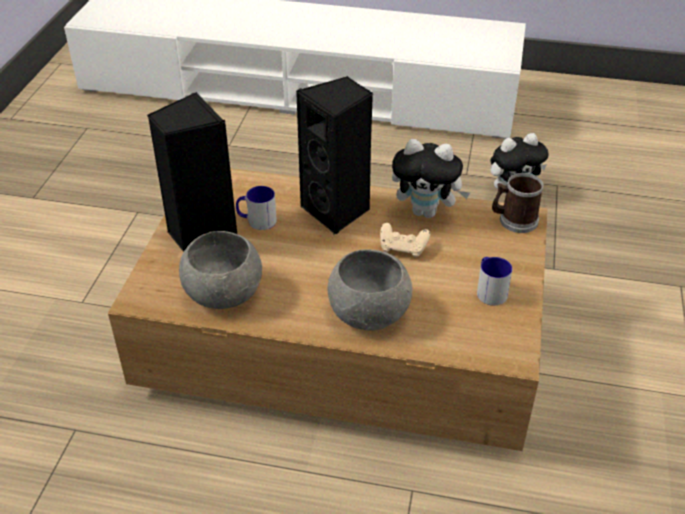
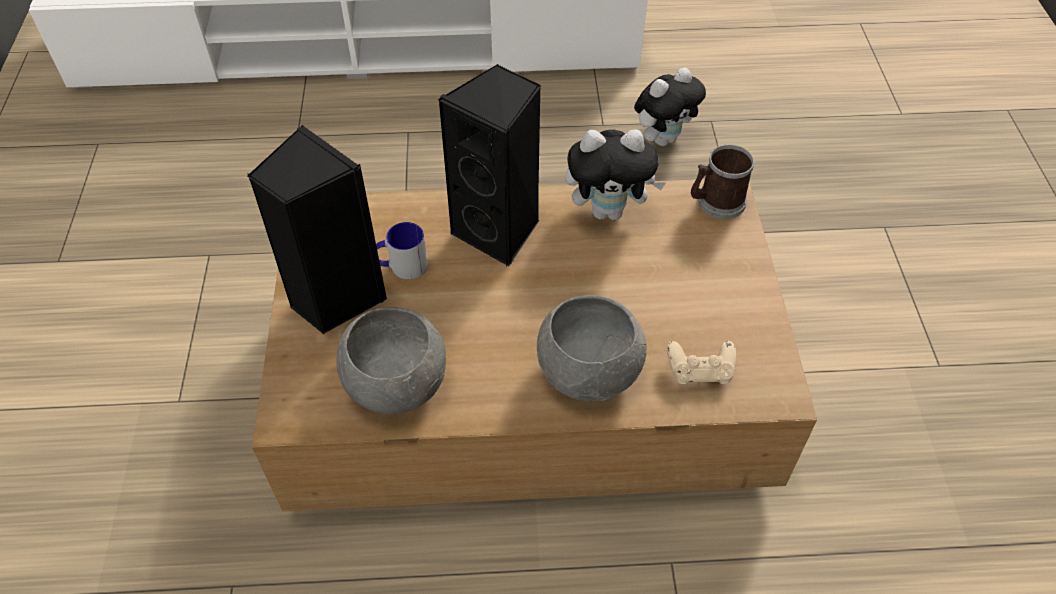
camera: 15 degrees left, 10 degrees up
beige game controller [380,223,430,258] -> beige game controller moved to [667,341,736,385]
mug [477,257,512,306] -> none

